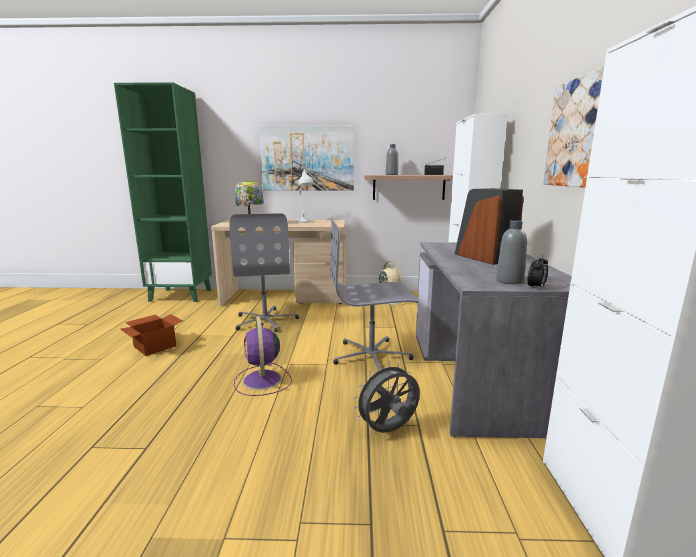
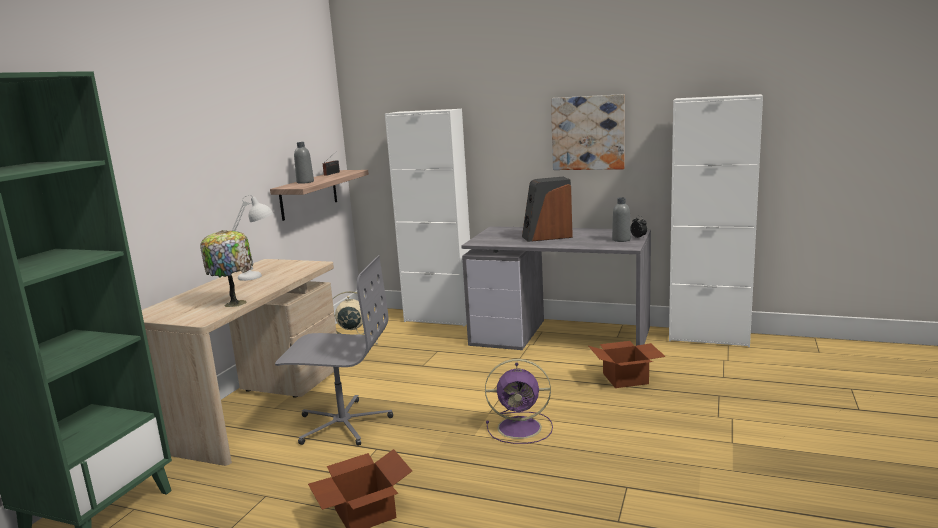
camera: 70 degrees left, 0 degrees up
picture [259,125,354,191] -> none
grey office chair [330,218,419,371] -> none
grey fan [353,362,420,433] -> cardboard box [589,341,666,388]

